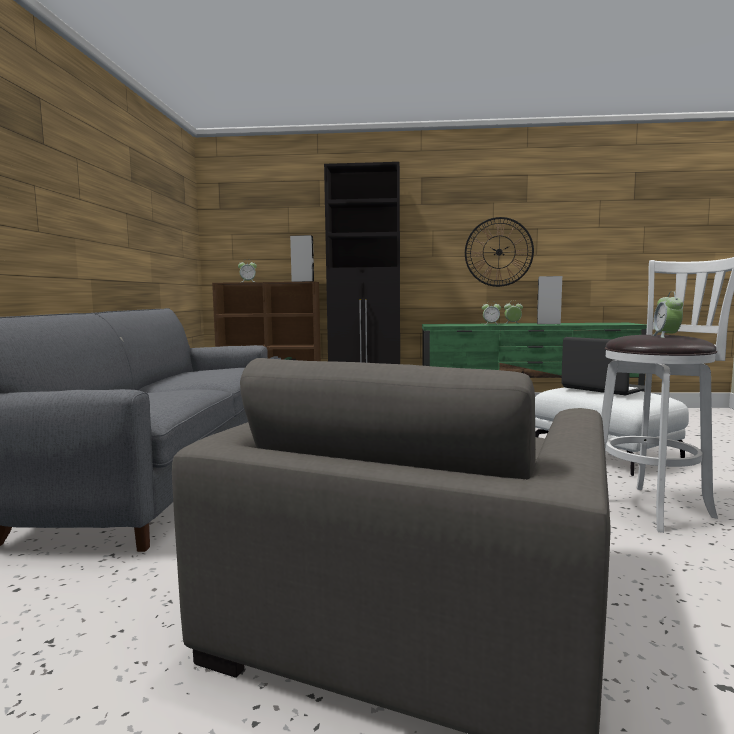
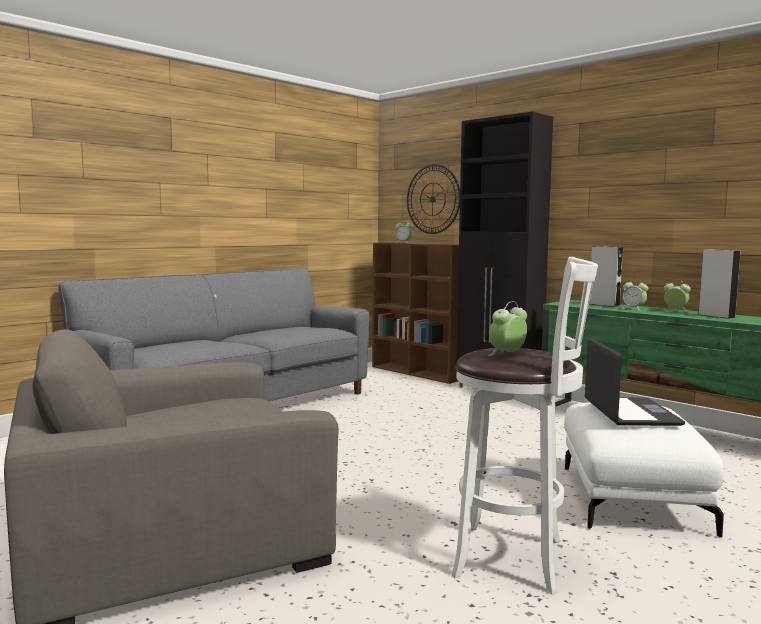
camera: 40 degrees right, 0 degrees up
grey speaker [290,235,314,282] -> grey speaker moved to [589,246,623,307]
wall clock [465,217,534,287] -> wall clock moved to [407,164,460,234]

